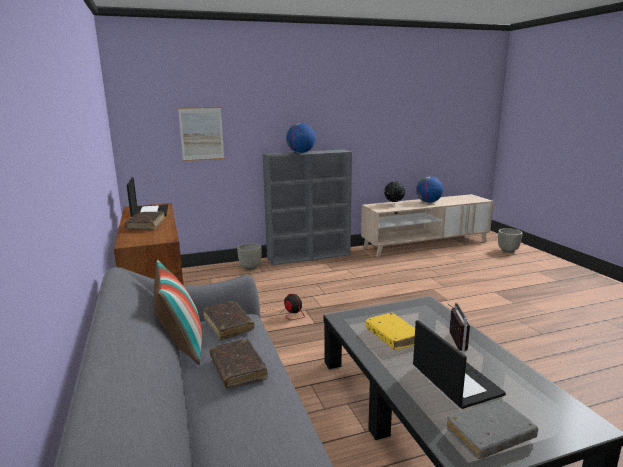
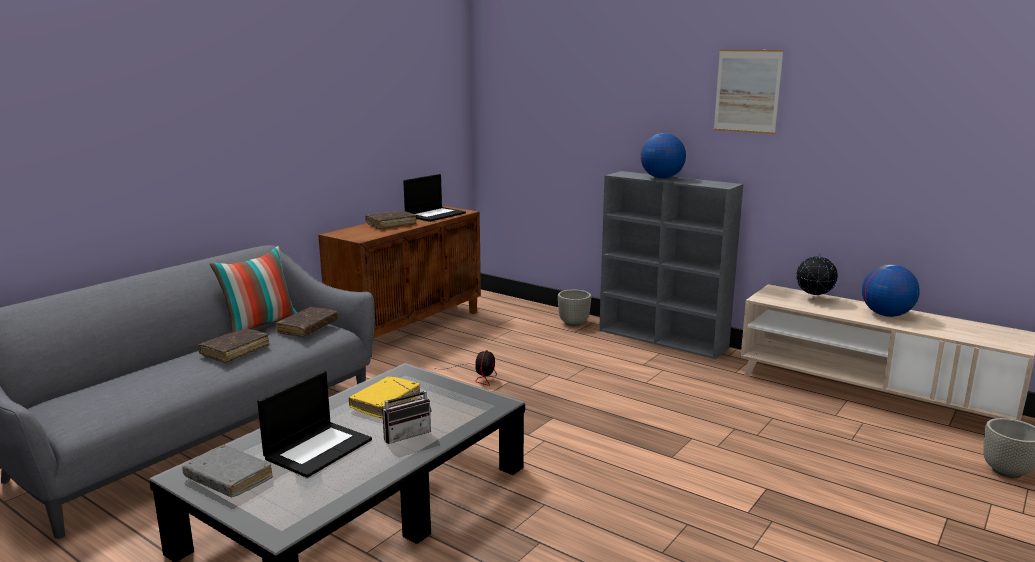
camera: 55 degrees right, 0 degrees up
picture [178,107,224,161] -> picture moved to [714,49,783,134]

